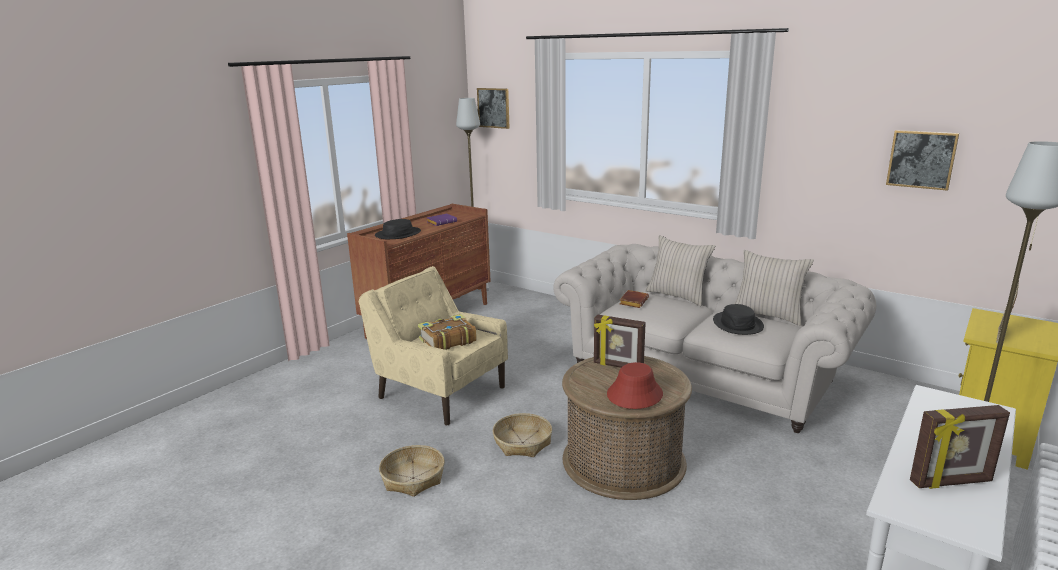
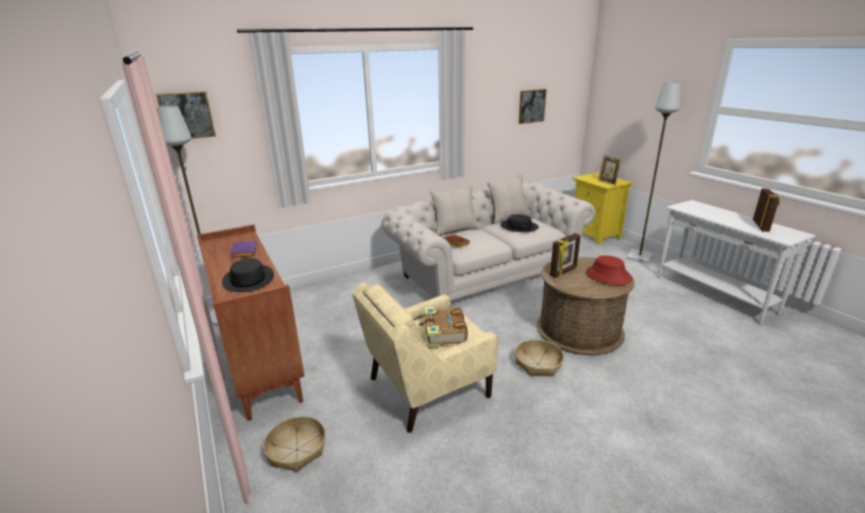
camera: 65 degrees left, 5 degrees up
basket [379,445,444,497] -> basket moved to [263,416,325,472]

